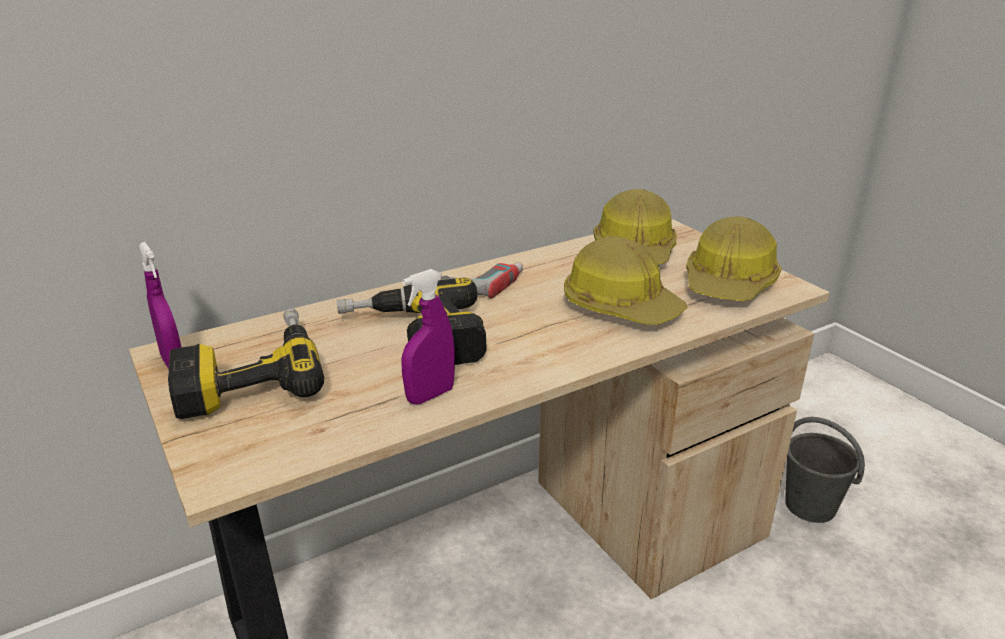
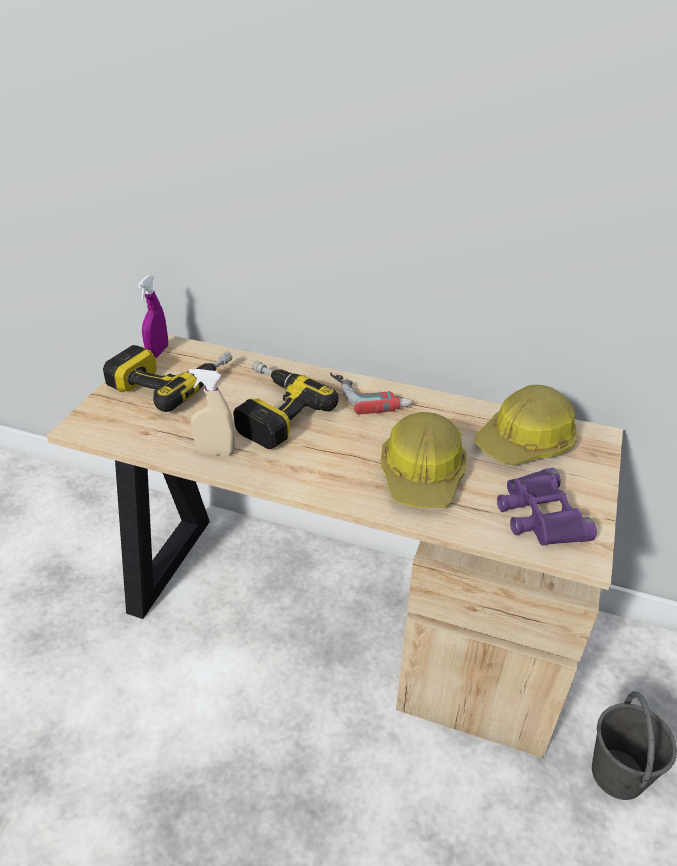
camera: 50 degrees right, 10 degrees up
purple spray bottle [401,269,455,404] -> beige spray bottle [189,369,236,456]
hard hat [686,216,782,301] -> purple binoculars [497,468,597,546]

